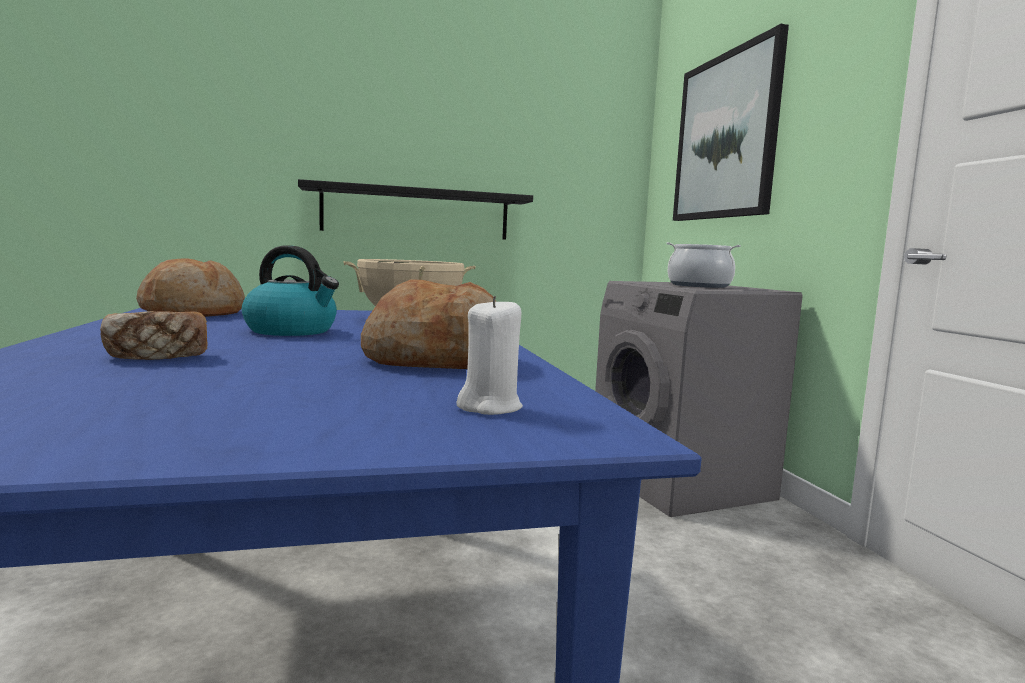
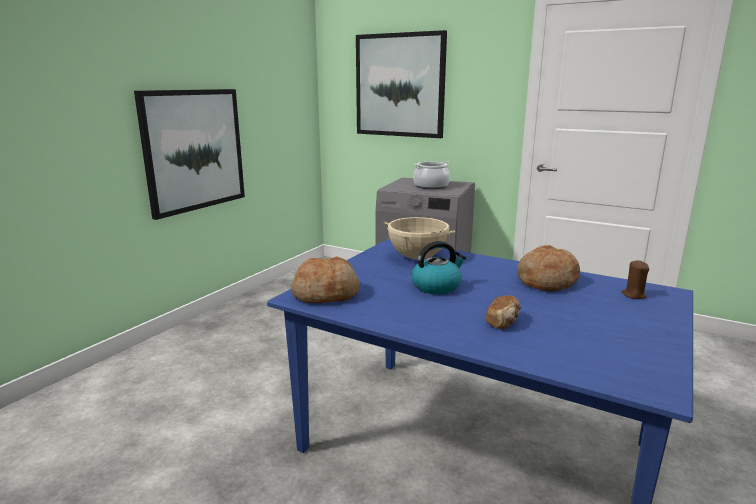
camera: 45 degrees left, 10 degrees up
black shelf [298,179,533,240] -> picture [134,89,245,220]
white candle [456,296,523,415] -> brown candle [621,260,649,299]

